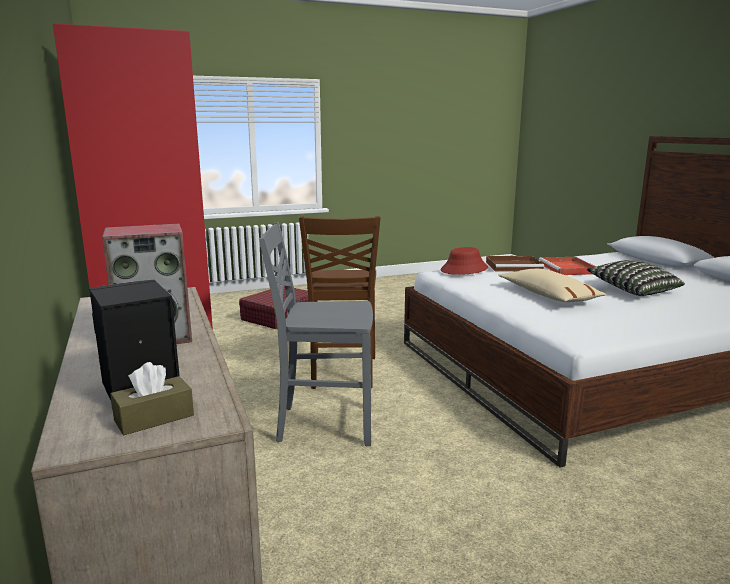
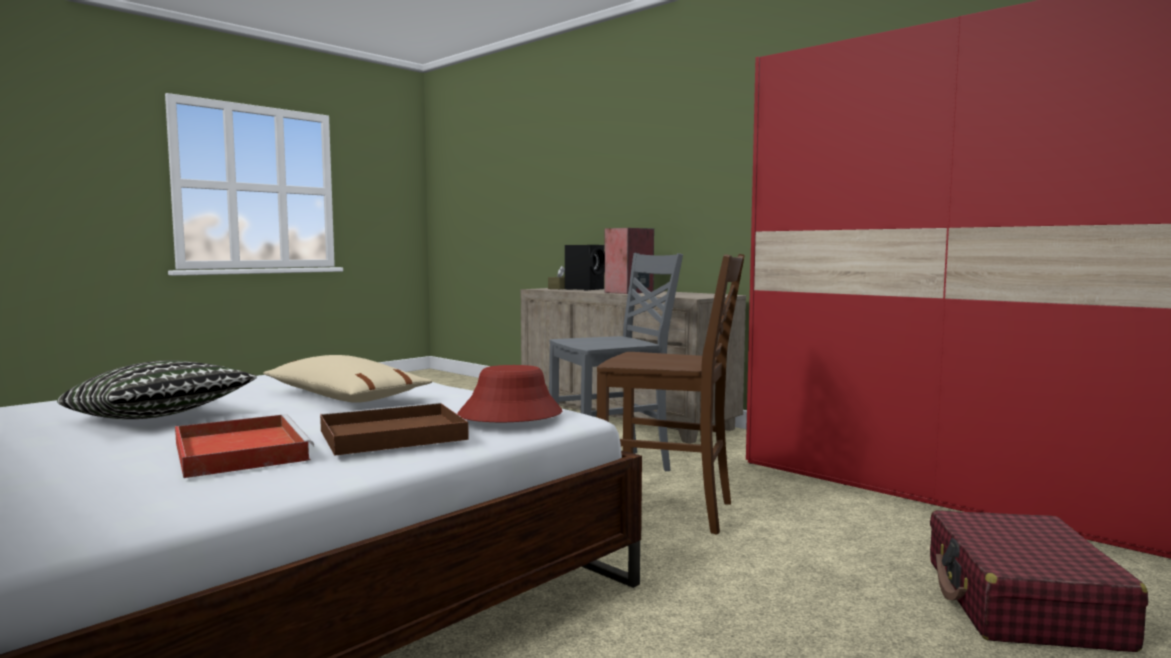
camera: 155 degrees right, 10 degrees down
brown chair [299,216,381,389] -> brown chair turned 135 degrees clockwise [597,254,745,534]

